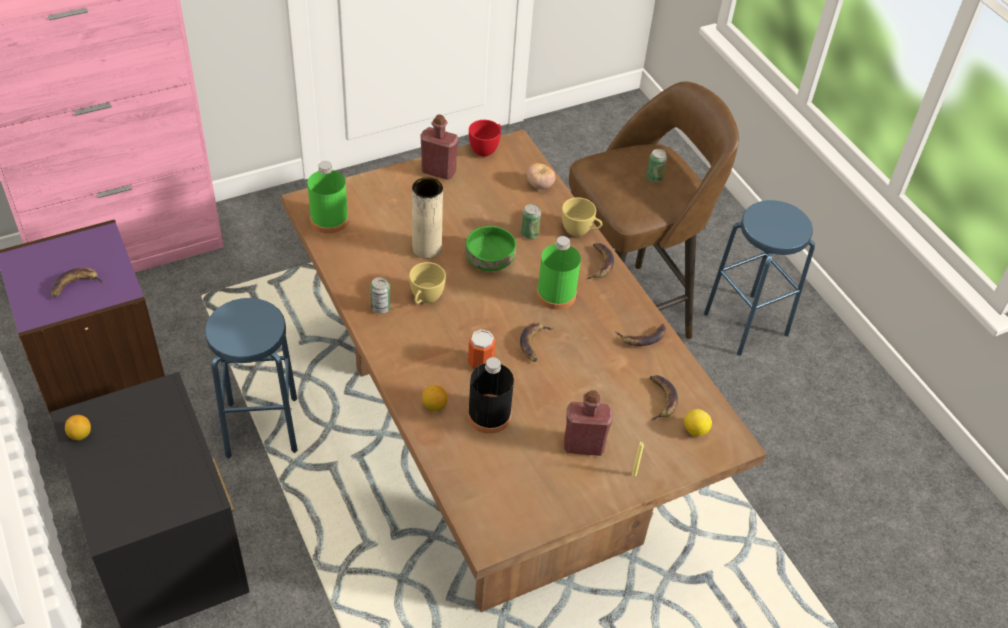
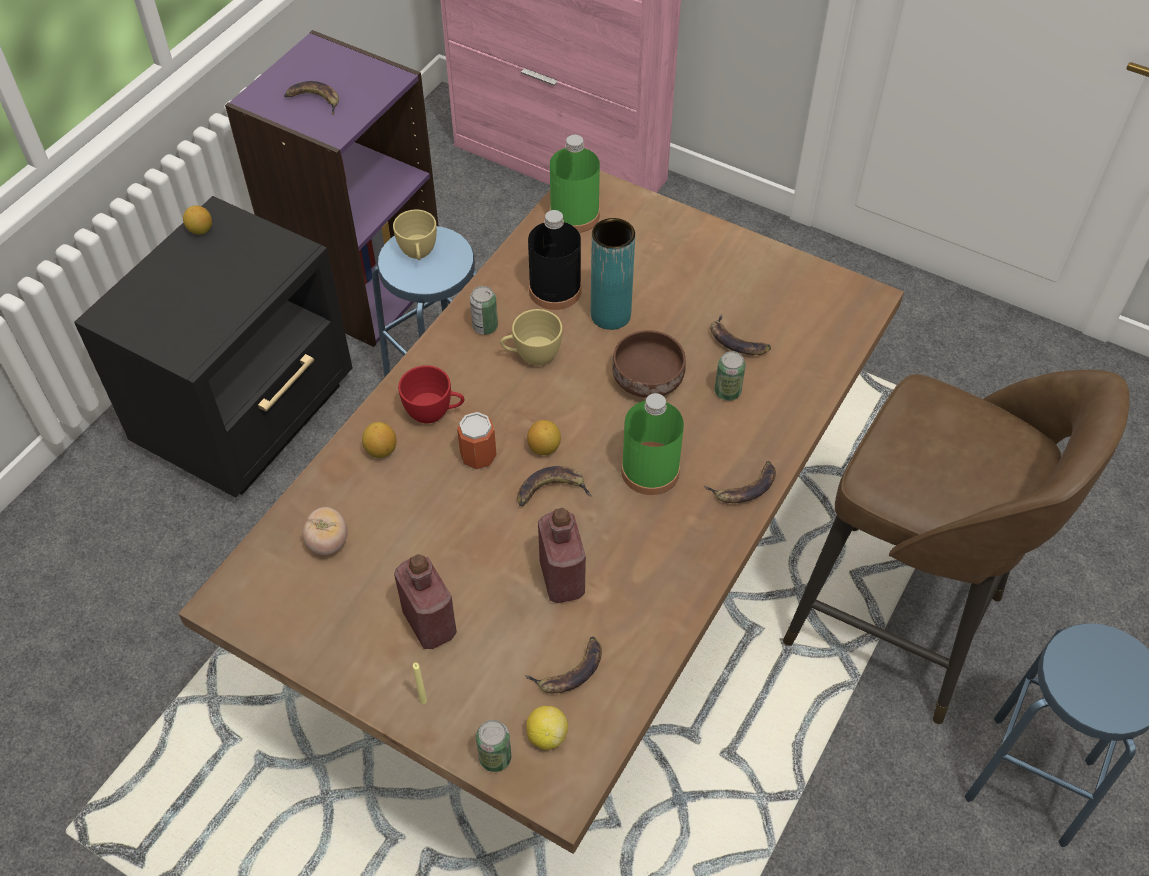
camera: 60 degrees right, 5 degrees up
beige vase [412,177,443,259] -> turquoise vase [591,218,635,330]
red bottle [421,114,458,180] -> red bottle moved to [538,508,586,603]
green bowl [465,226,516,271] -> brown bowl [612,330,686,398]
black bottle [468,357,514,434] -> black bottle moved to [528,210,582,310]
red cup [469,120,501,157] -> red cup moved to [398,365,464,424]
tomato [527,163,555,189] -> tomato moved to [302,507,348,556]
yellow cup [562,197,602,236] -> yellow cup moved to [393,210,437,260]
banana [615,324,667,346] -> banana moved to [710,314,771,355]
can [646,149,667,182] -> can moved to [476,720,511,772]
none -> lemon [527,420,561,455]

